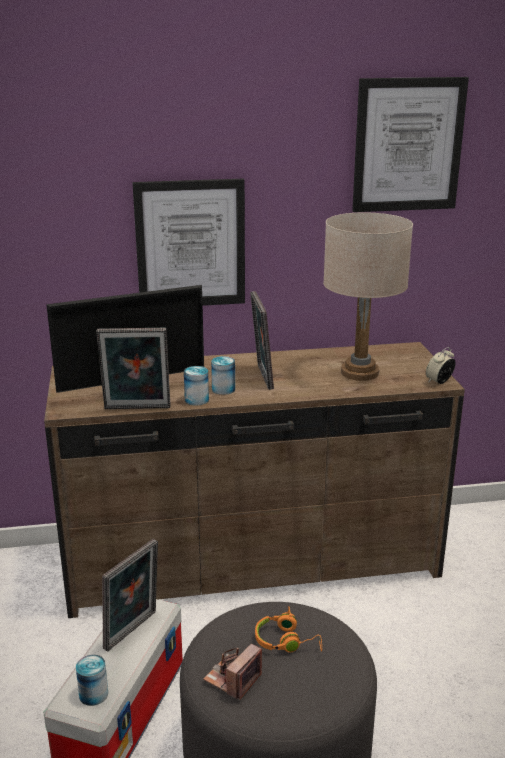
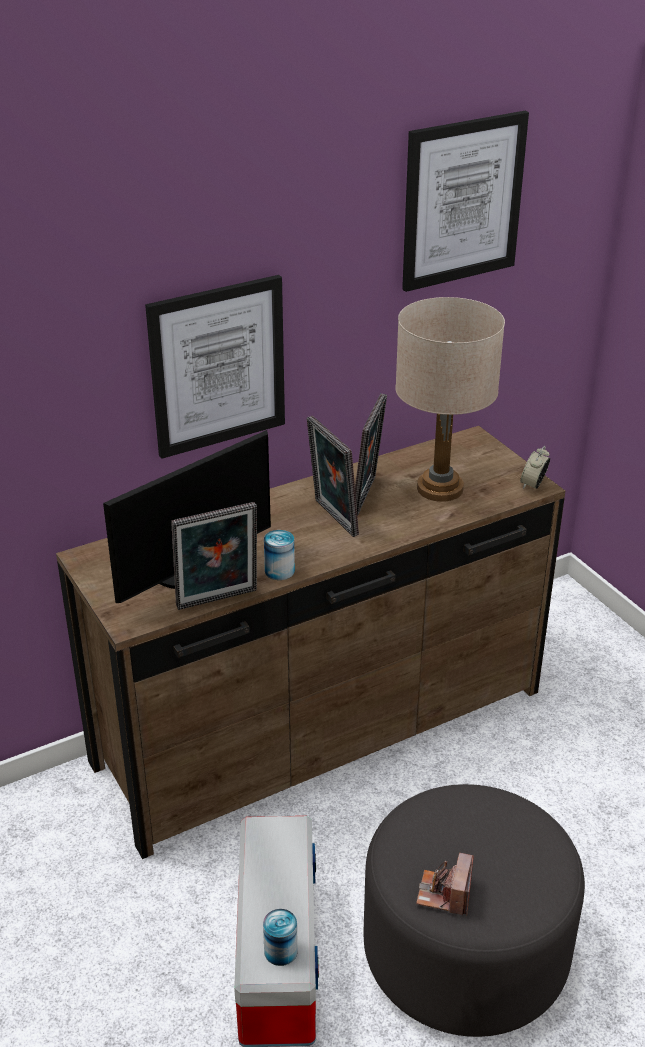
camera: 20 degrees left, 10 degrees up
picture frame [102,539,158,652] -> picture frame moved to [355,393,387,516]
can [211,356,235,395] -> none
orange headphones [255,606,322,653] -> none

